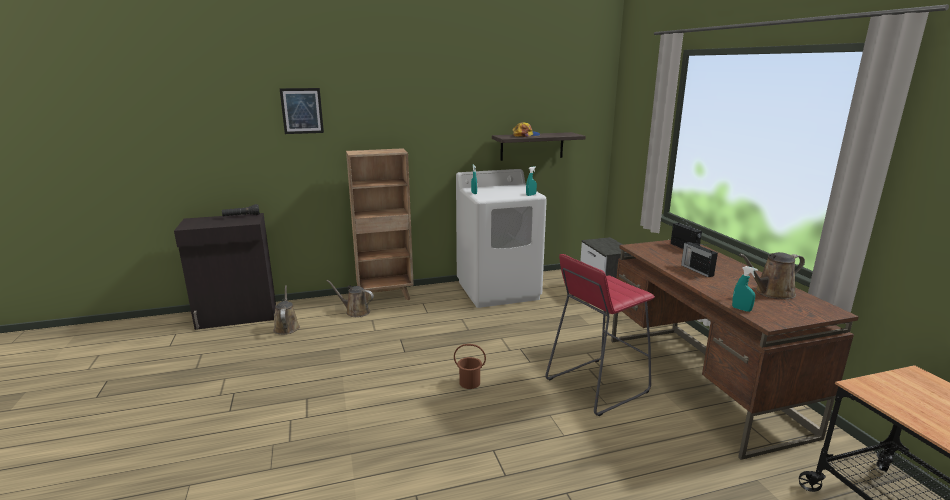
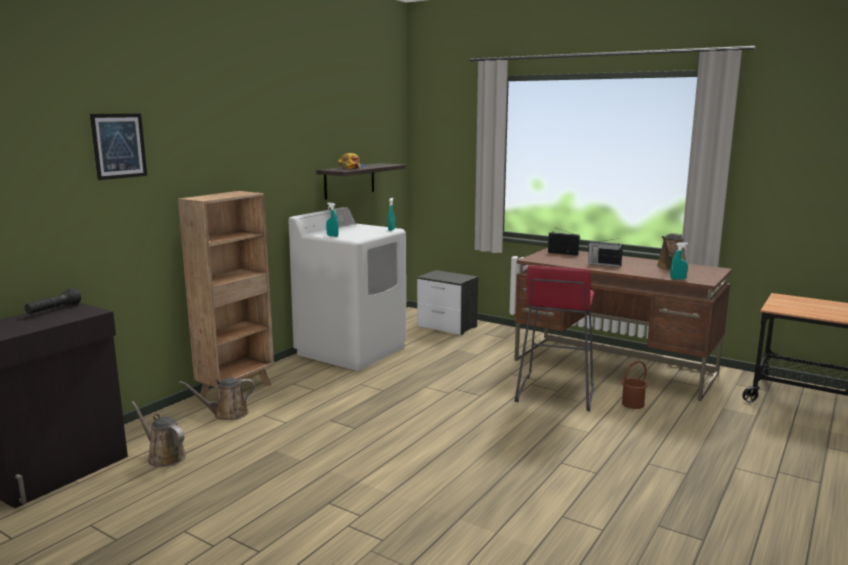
camera: 40 degrees left, 5 degrees down
brown bucket [454,344,486,389] -> brown bucket moved to [622,361,648,409]

